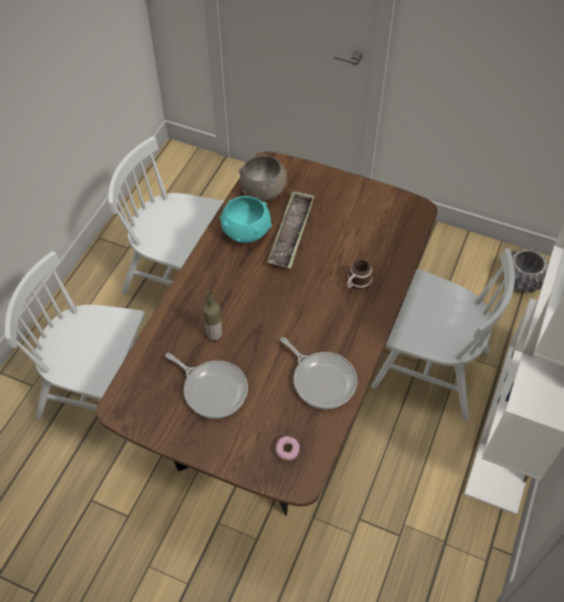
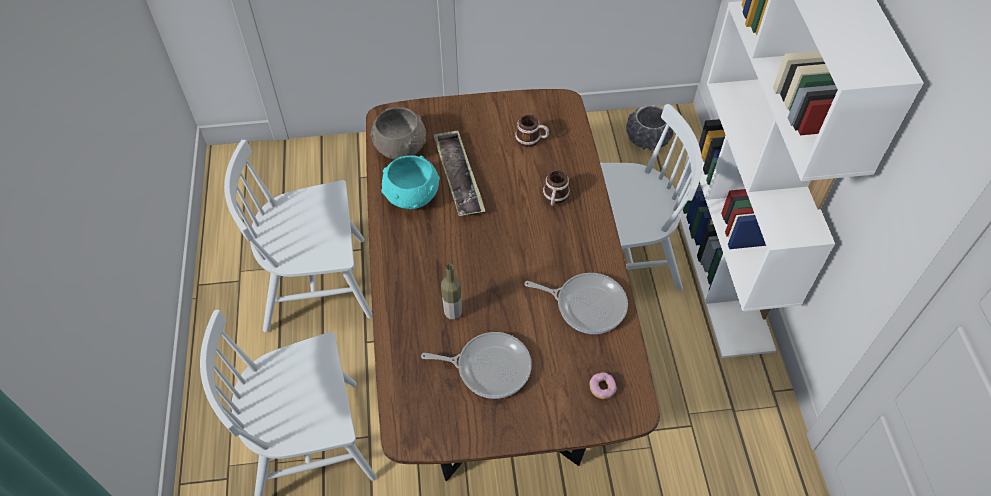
camera: 30 degrees left, 0 degrees up
none -> mug [515,115,549,147]

